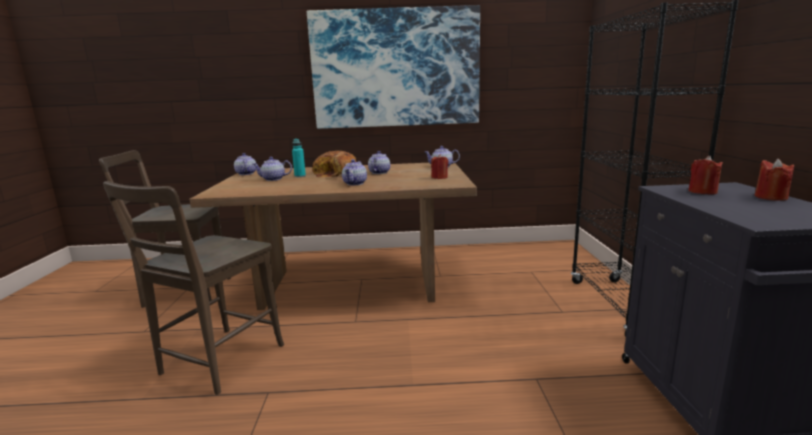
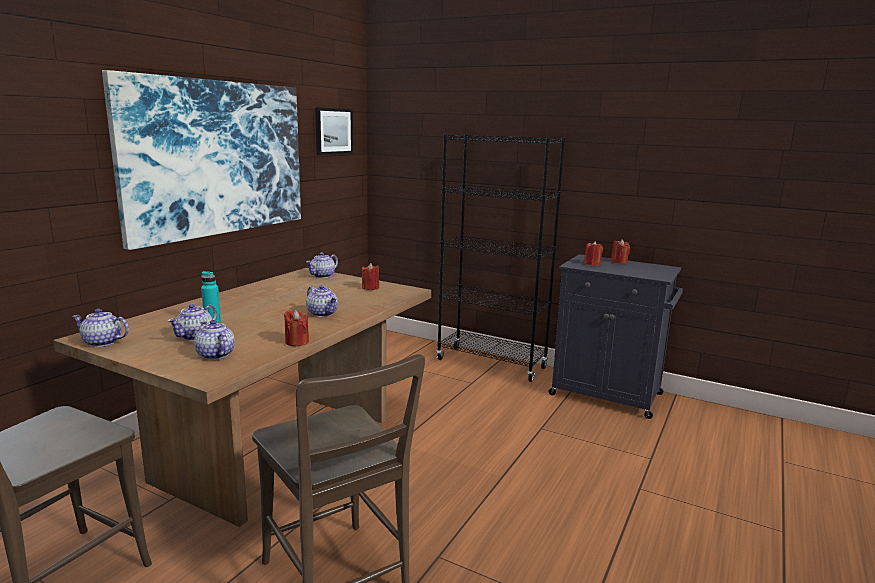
camera: 60 degrees left, 0 degrees up
bread [312,151,356,178] -> none
teapot [368,151,390,174] -> teapot moved to [194,320,235,360]
none -> red candle [284,310,309,346]
none -> picture [315,107,353,155]

